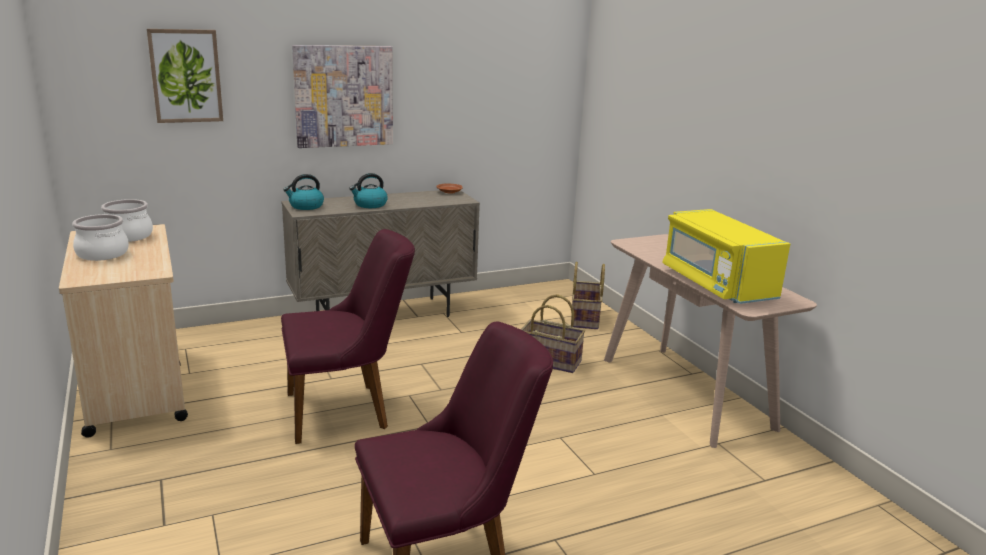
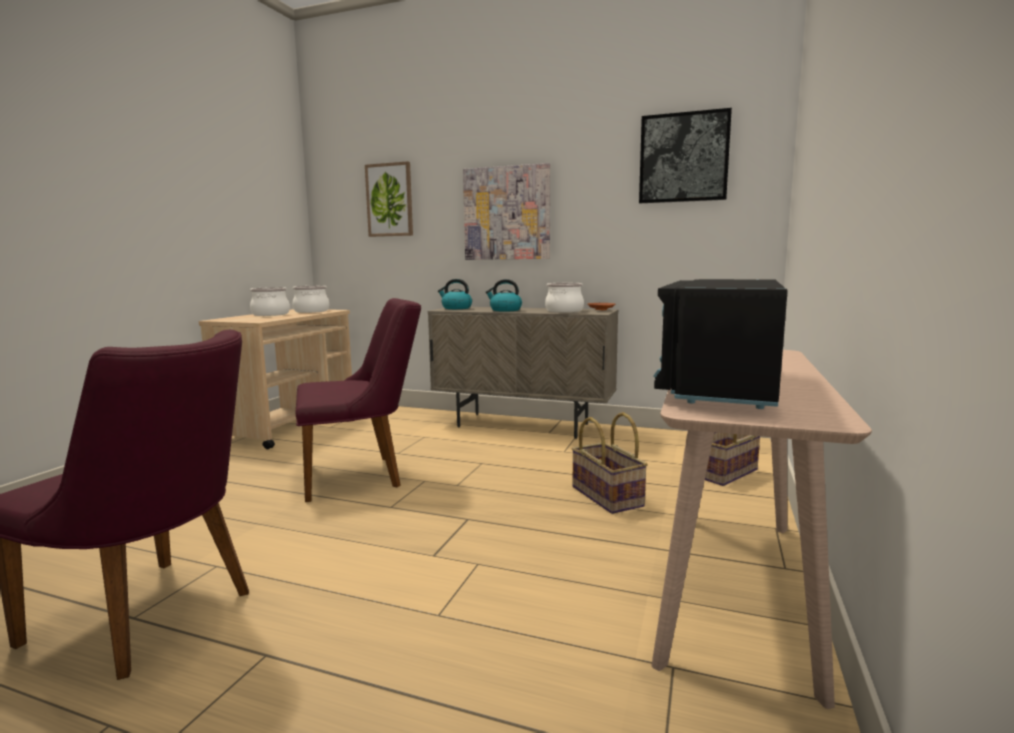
camera: 45 degrees right, 10 degrees down
purple chair [281,229,415,444] -> purple chair turned 45 degrees counterclockwise [295,298,421,502]
yellow microwave [662,209,790,304] -> black microwave [653,279,788,409]
none -> cooking pot [545,283,584,313]
none -> picture [639,108,732,203]

